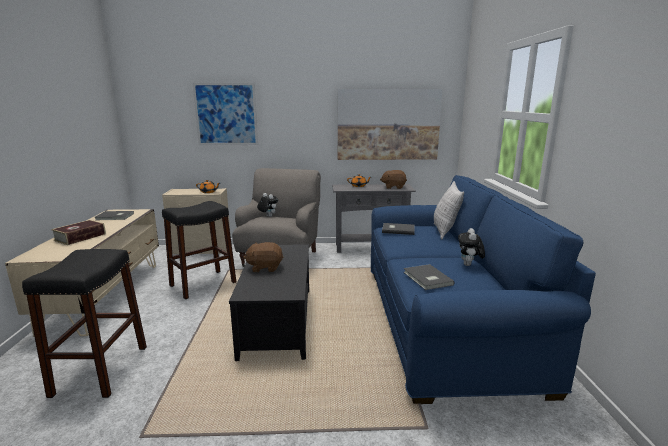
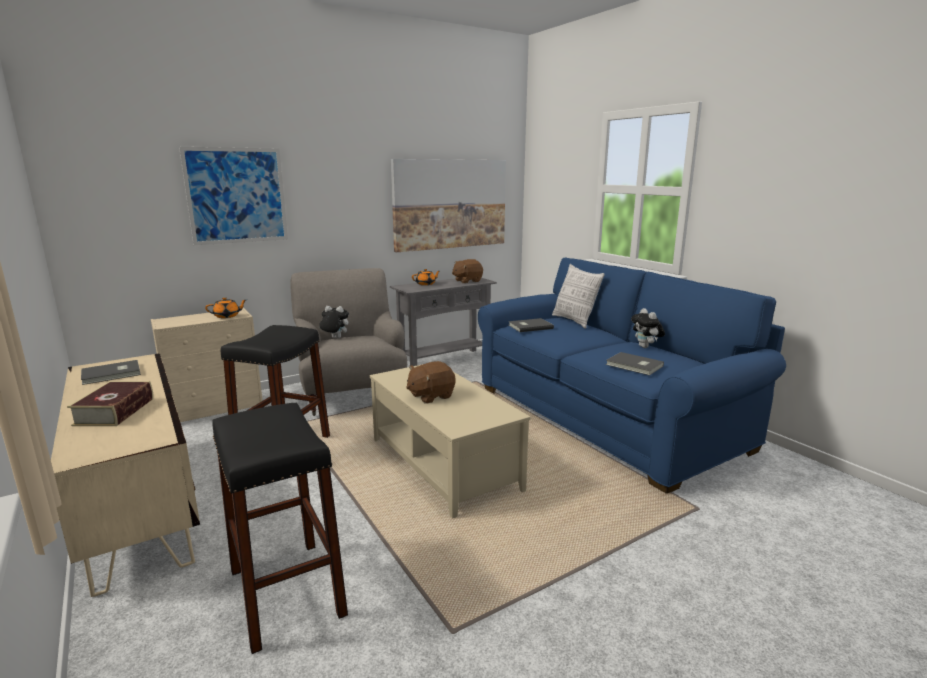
camera: 30 degrees left, 0 degrees up
black coffee table [229,244,309,361] -> beige coffee table [370,364,531,519]

